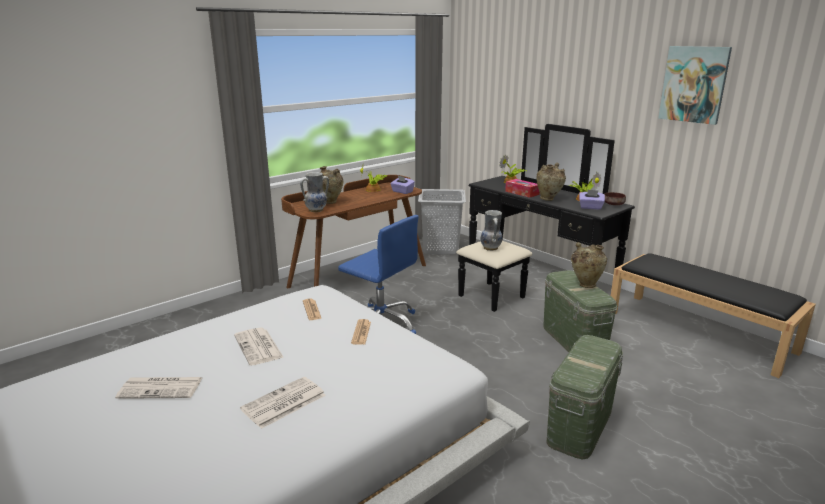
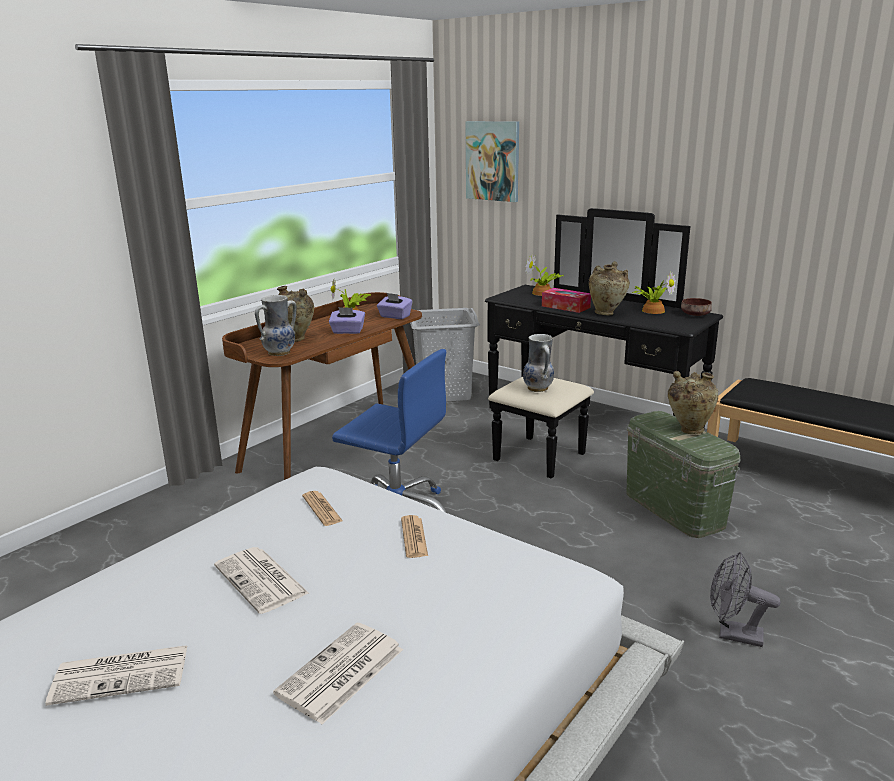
camera: 10 degrees left, 0 degrees up
green storage box [547,335,623,460] -> grey fan [710,552,781,647]
purple tissue box [579,189,605,210] -> purple tissue box moved to [329,307,365,334]
picture [658,46,732,125] -> picture moved to [466,121,519,202]

